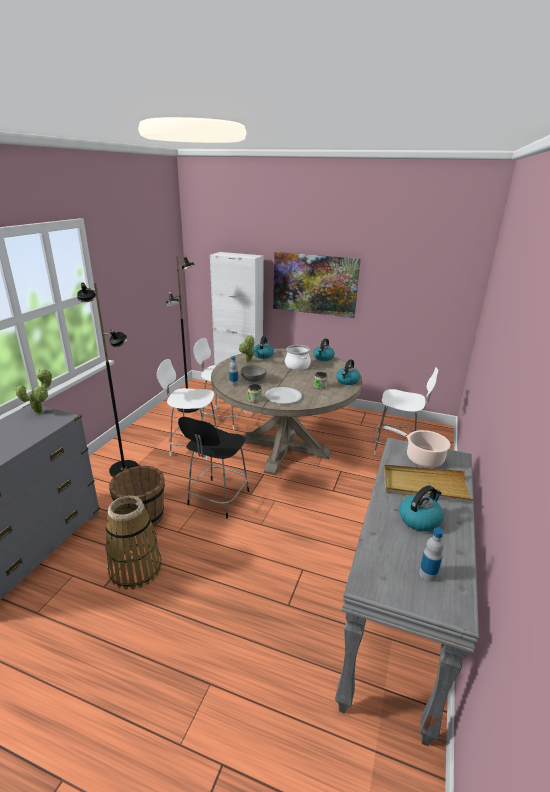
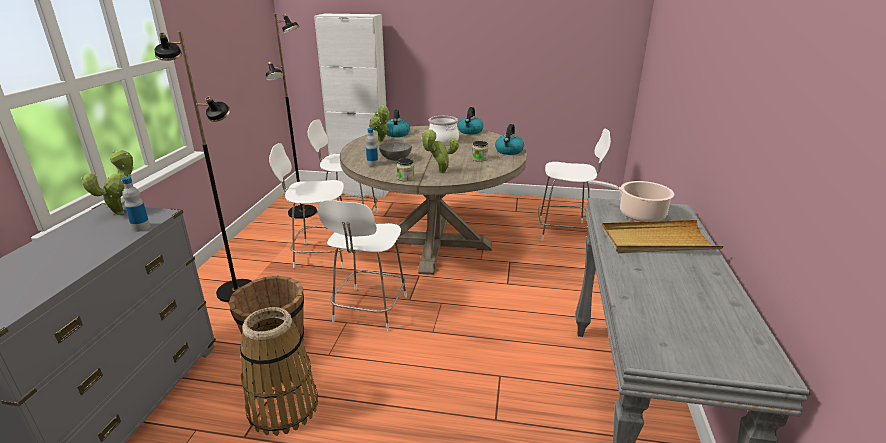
camera: 10 degrees left, 0 degrees up
black chair [178,417,249,519] -> white chair [317,200,407,331]
white plate [265,387,302,404] -> potted plant [421,129,459,173]
picture [273,252,361,318] -> none
kettle [400,485,443,532] -> none
bottle [419,527,444,582] -> bottle moved to [122,176,150,232]

